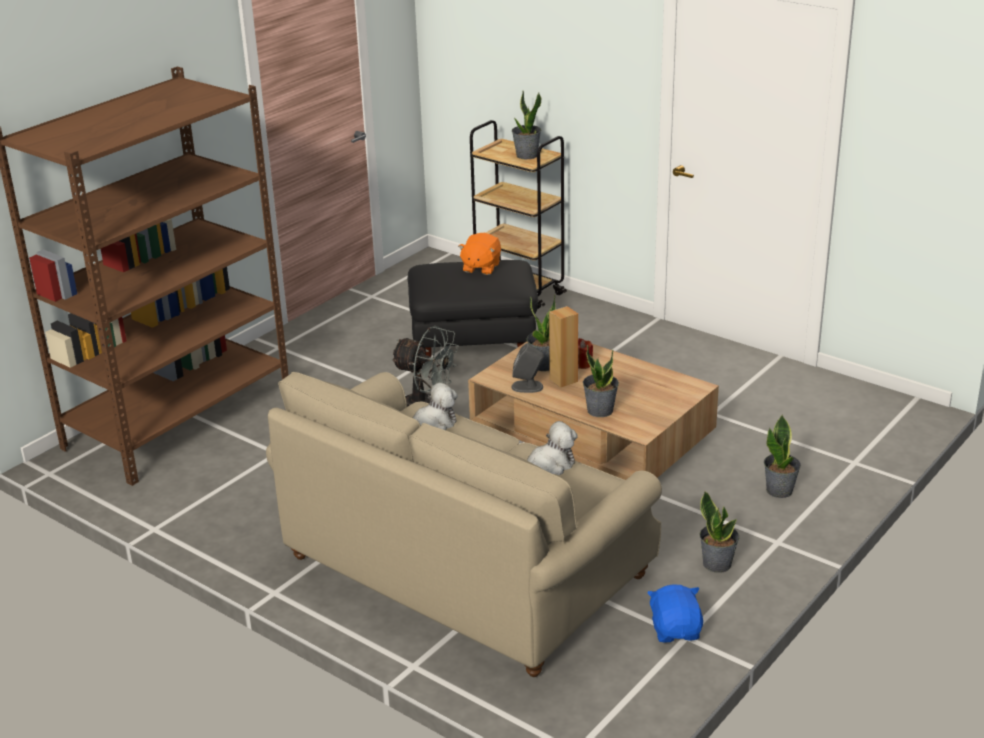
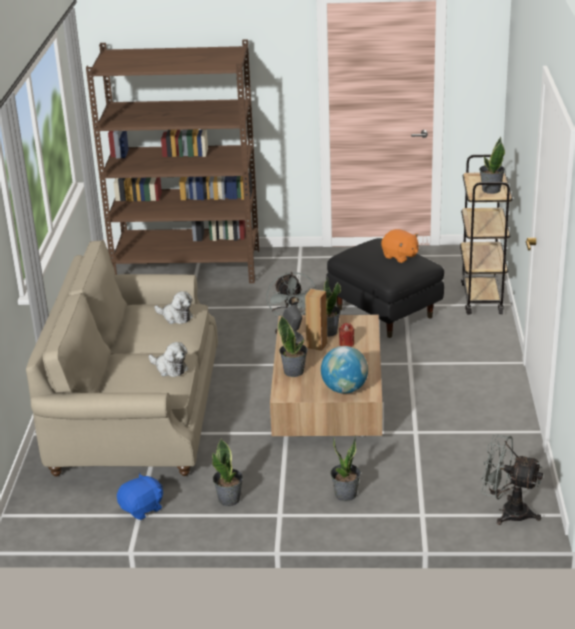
camera: 55 degrees right, 0 degrees up
orange plush toy [458,233,501,275] -> orange plush toy turned 120 degrees counterclockwise [381,229,419,263]
none -> globe [321,346,368,394]
none -> grey fan [481,434,543,525]

